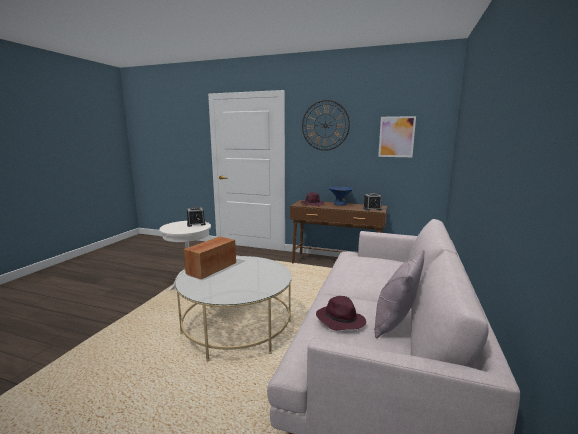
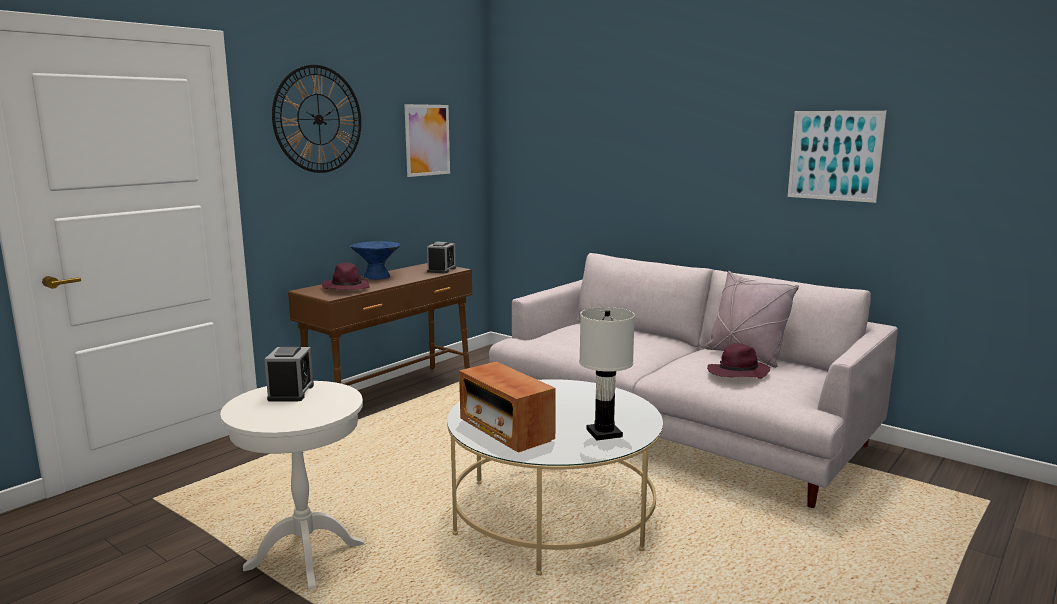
camera: 70 degrees left, 0 degrees up
none -> white table lamp [579,307,635,441]
none -> picture [788,111,887,203]

